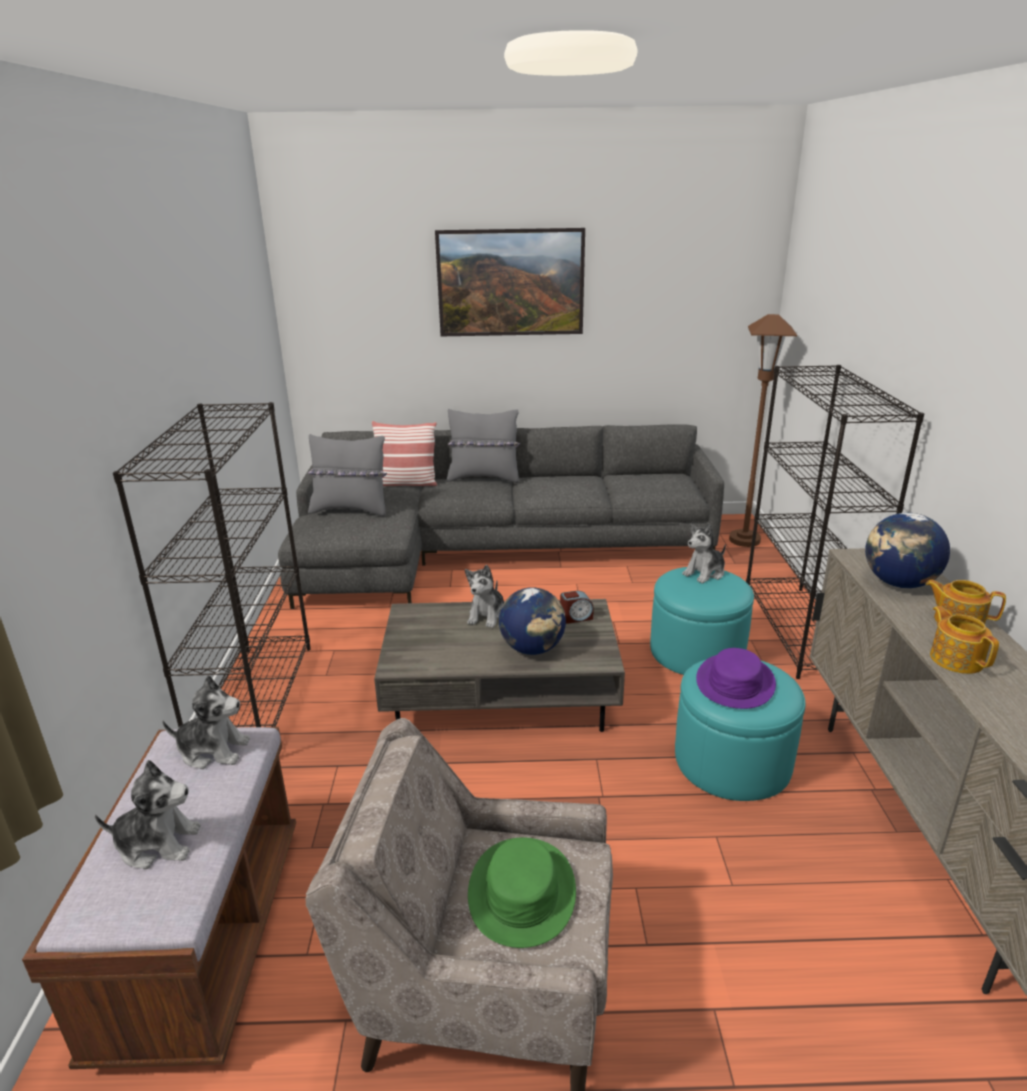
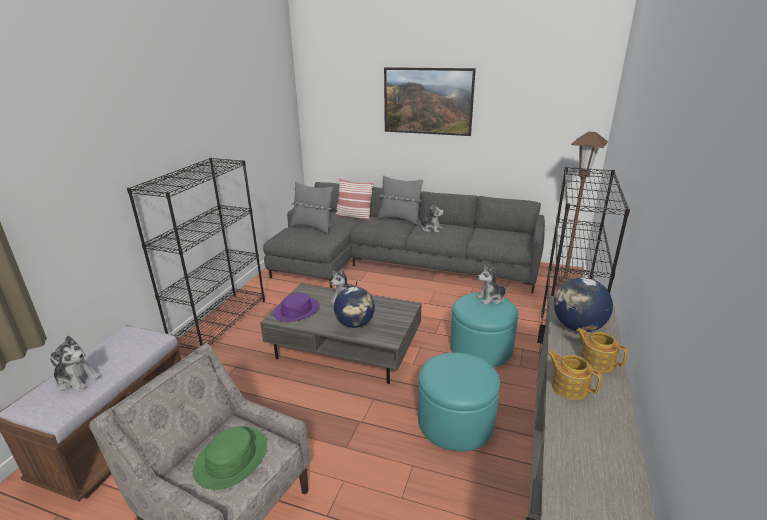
camera: 20 degrees right, 0 degrees up
plush toy [162,675,250,769] -> plush toy moved to [417,202,444,233]
alarm clock [560,591,594,624] -> none
purple hat [696,648,776,709] -> purple hat moved to [273,293,320,322]
teapot [930,606,999,674] -> teapot turned 45 degrees counterclockwise [547,351,602,400]

